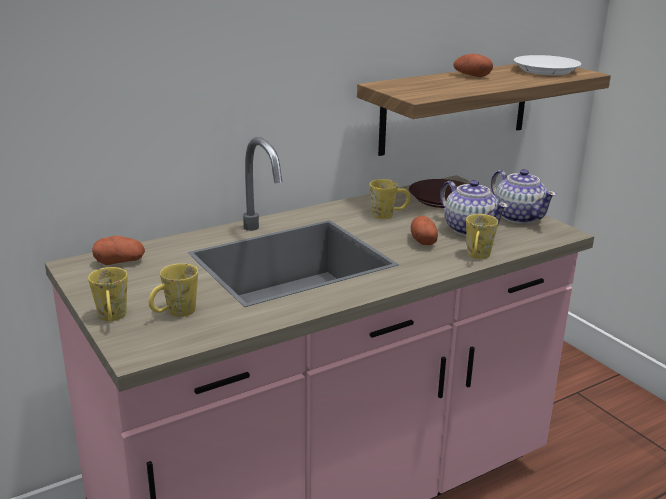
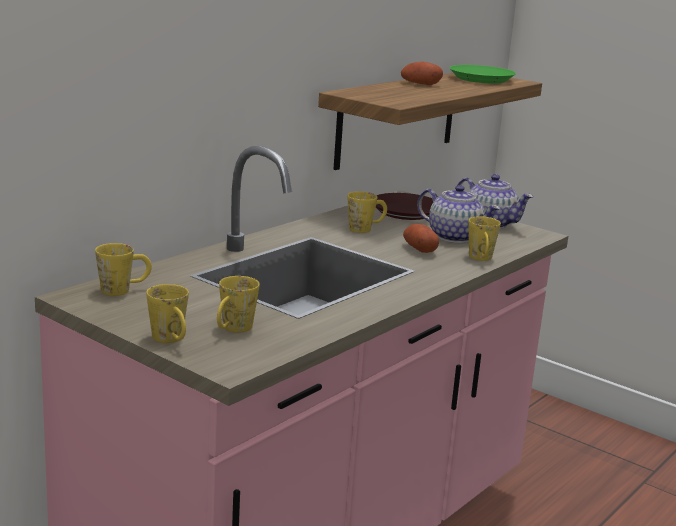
camera: 20 degrees left, 5 degrees down
potato [92,236,145,265] -> yellow mug [95,243,152,296]
white plate [514,55,581,75] -> green plate [449,65,516,83]

